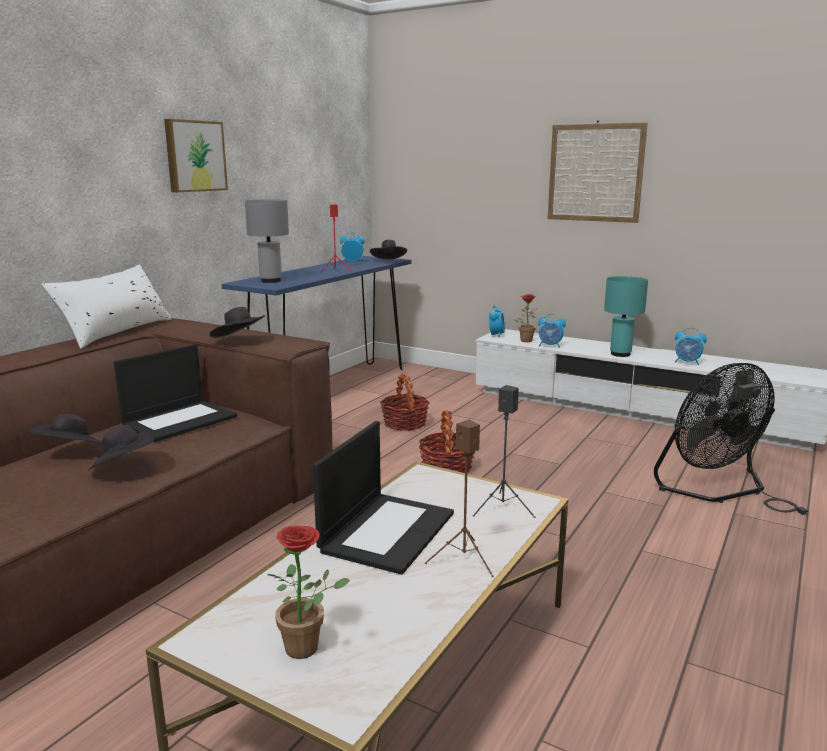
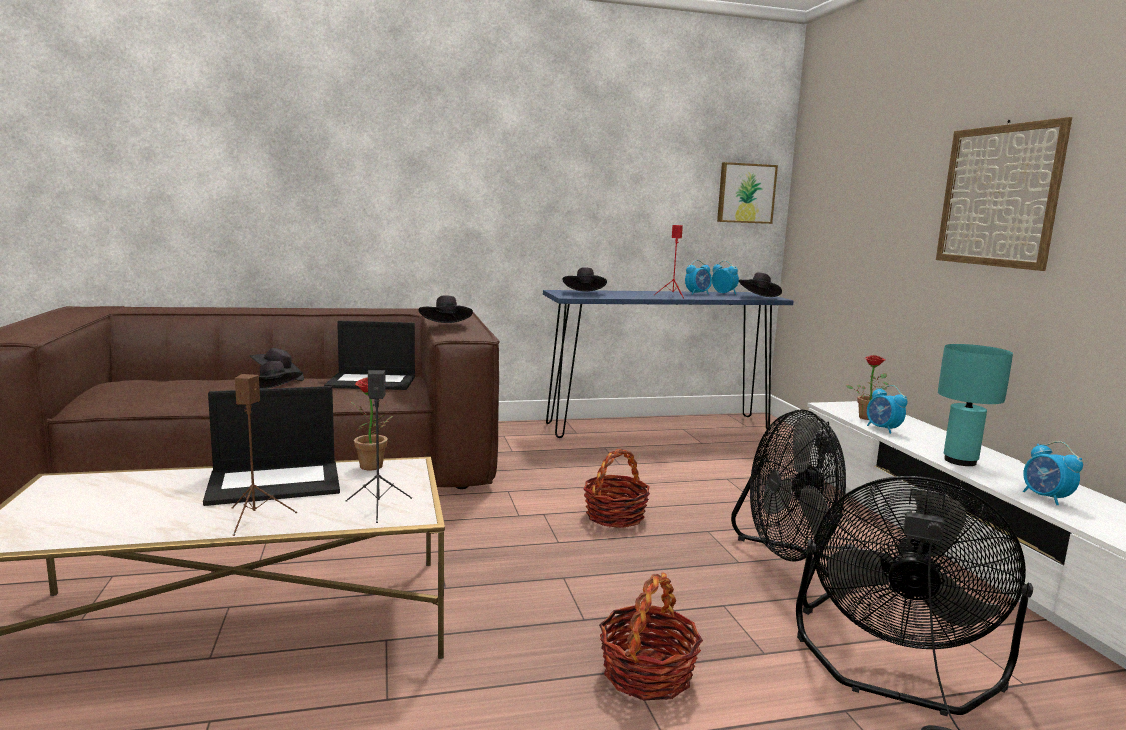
camera: 45 degrees right, 5 degrees down
white pillow [42,264,172,349] -> none
picture [164,119,228,192] -> picture moved to [717,162,778,224]
grey table lamp [245,200,289,283] -> black hat [562,267,607,292]
potted plant [267,526,350,659] -> potted plant moved to [351,377,393,470]
basket [380,374,430,431] -> basket moved to [599,573,703,701]
alarm clock [489,305,505,338] -> alarm clock moved to [685,260,712,295]
none -> black fan [731,410,859,615]

